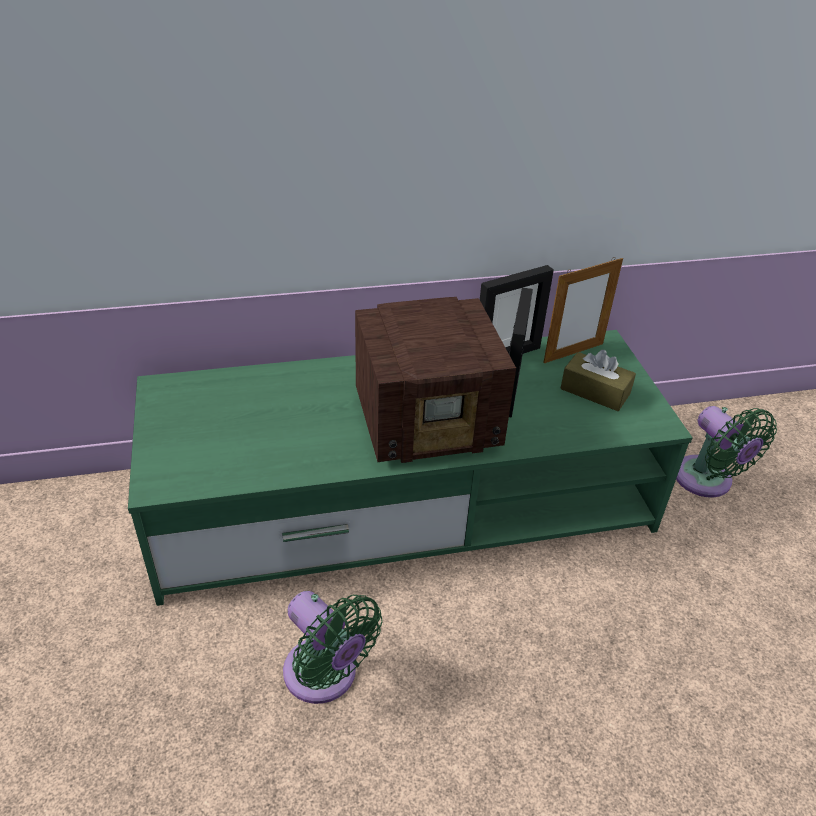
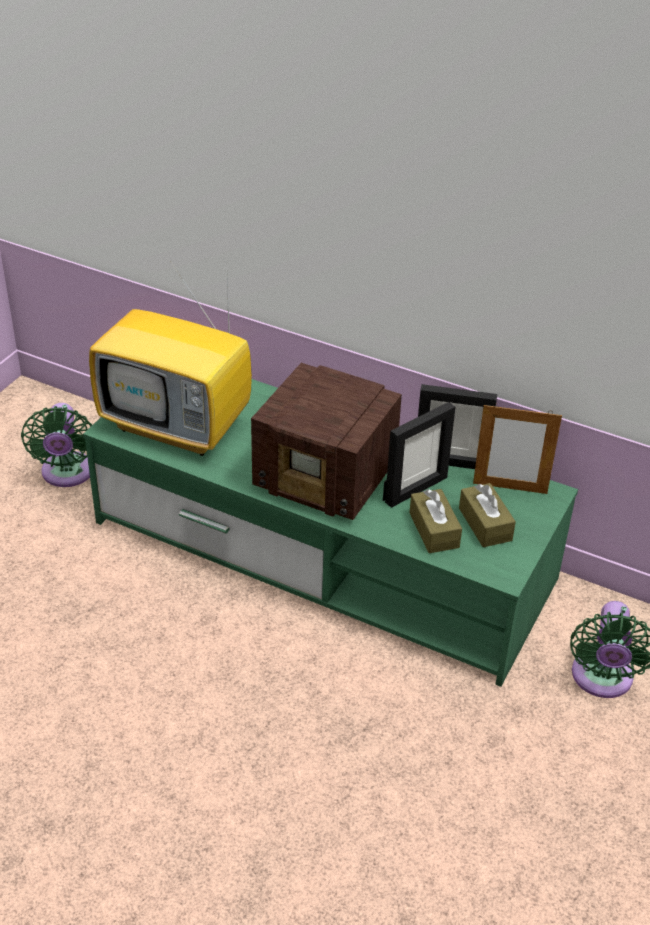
camera: 40 degrees right, 0 degrees up
green fan [283,591,383,704] -> green fan moved to [21,403,92,487]
none -> television [89,265,252,456]
none -> brown tissue box [409,489,462,553]

